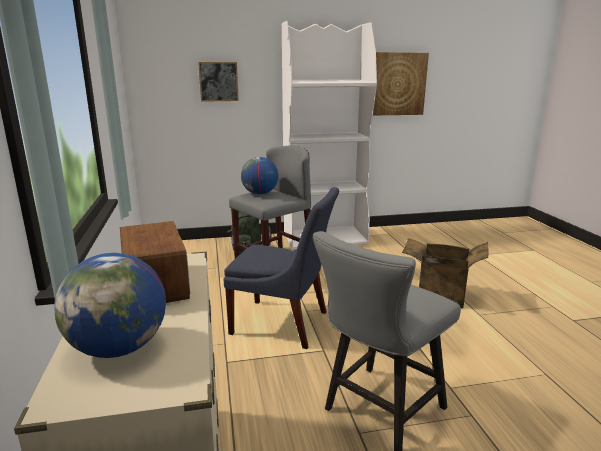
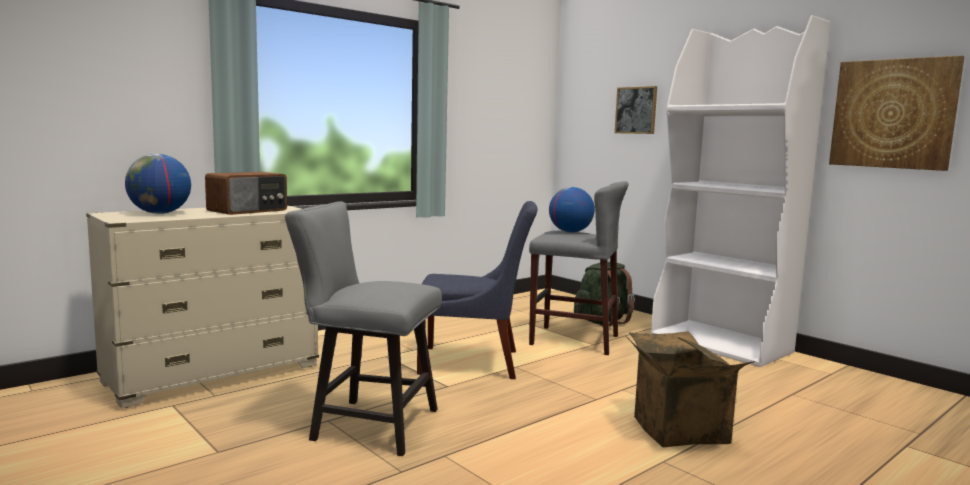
camera: 60 degrees right, 10 degrees down
blue chair [223,187,339,349] -> blue chair turned 75 degrees counterclockwise [417,201,537,379]

